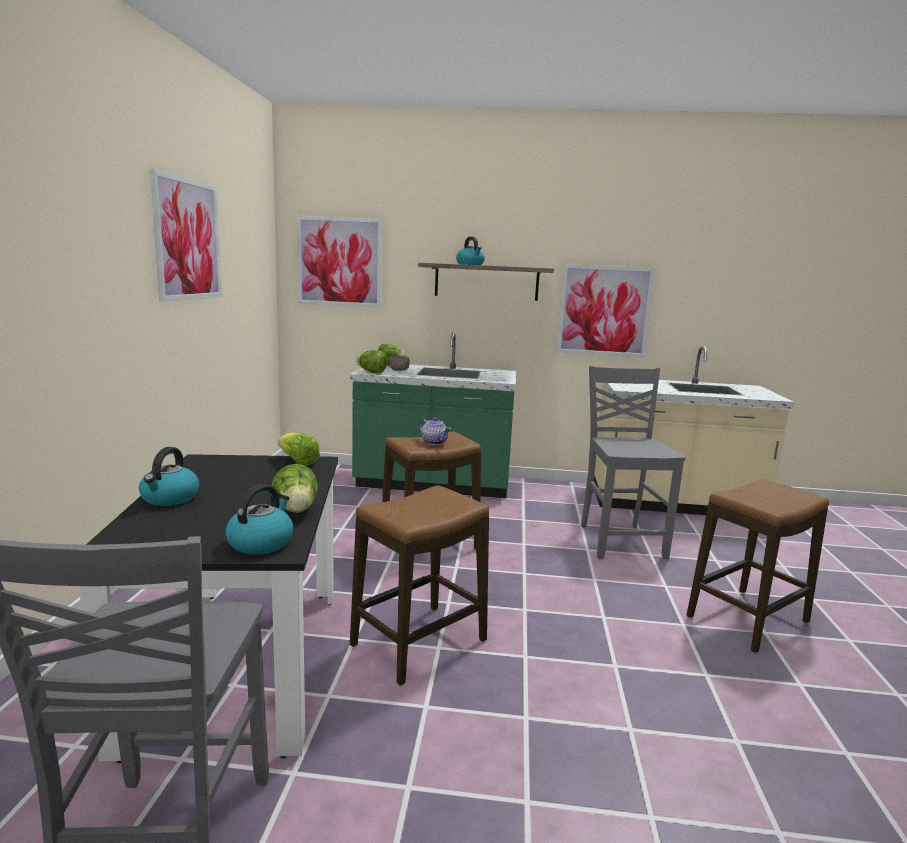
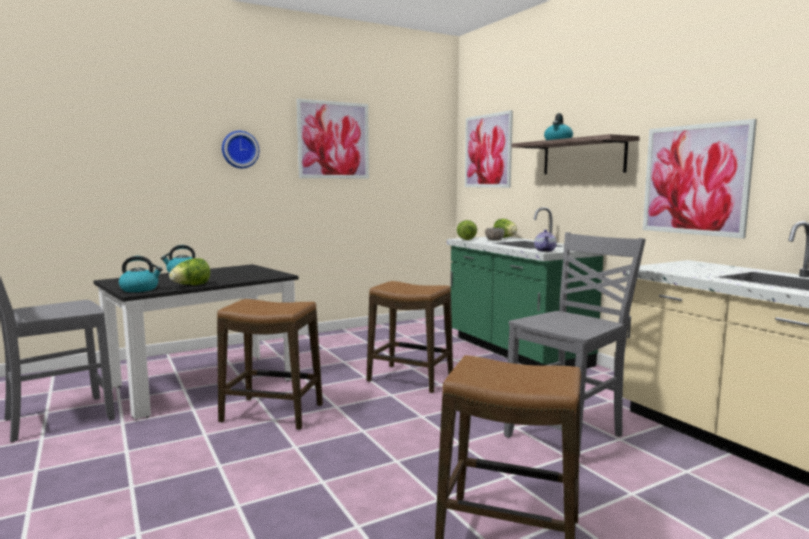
camera: 55 degrees right, 5 degrees down
lettuce [278,433,320,466] -> none
teapot [419,417,451,445] -> teapot moved to [534,230,557,252]
none -> wall clock [222,131,259,168]

